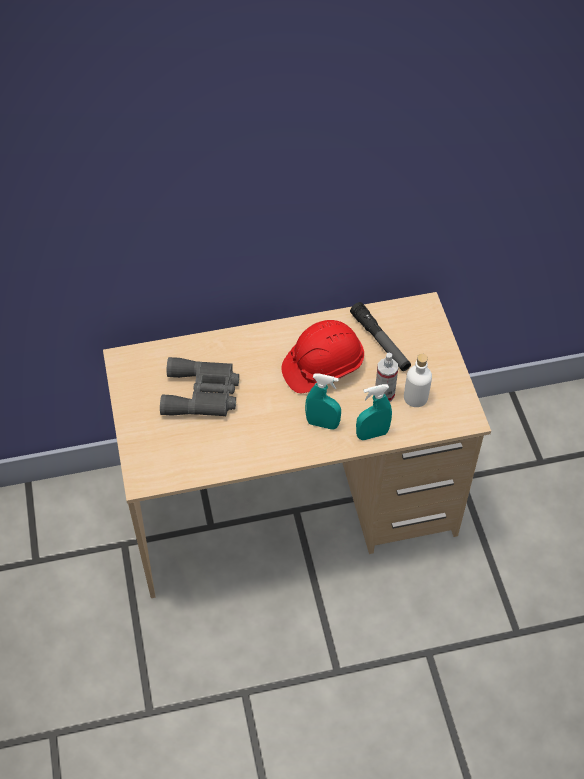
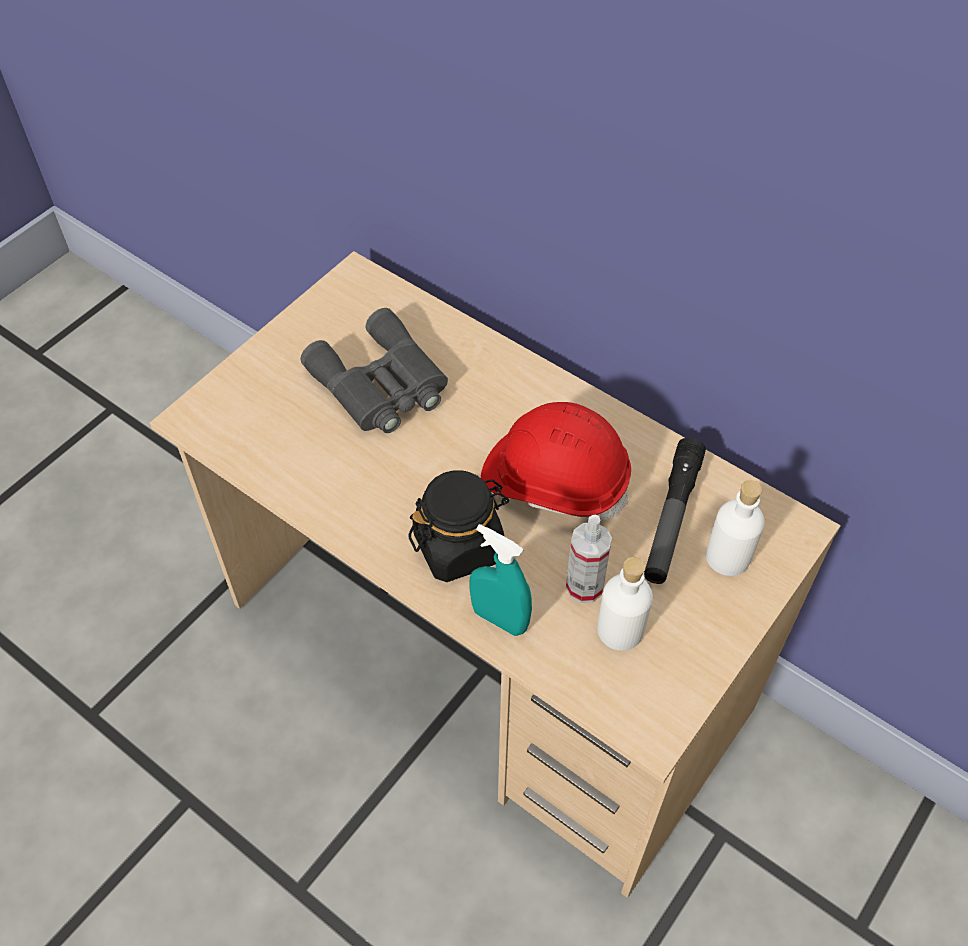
camera: 50 degrees right, 0 degrees up
turquoise spray bottle [305,373,341,430] -> black jar [408,470,509,582]
none -> white bottle [706,480,765,576]

